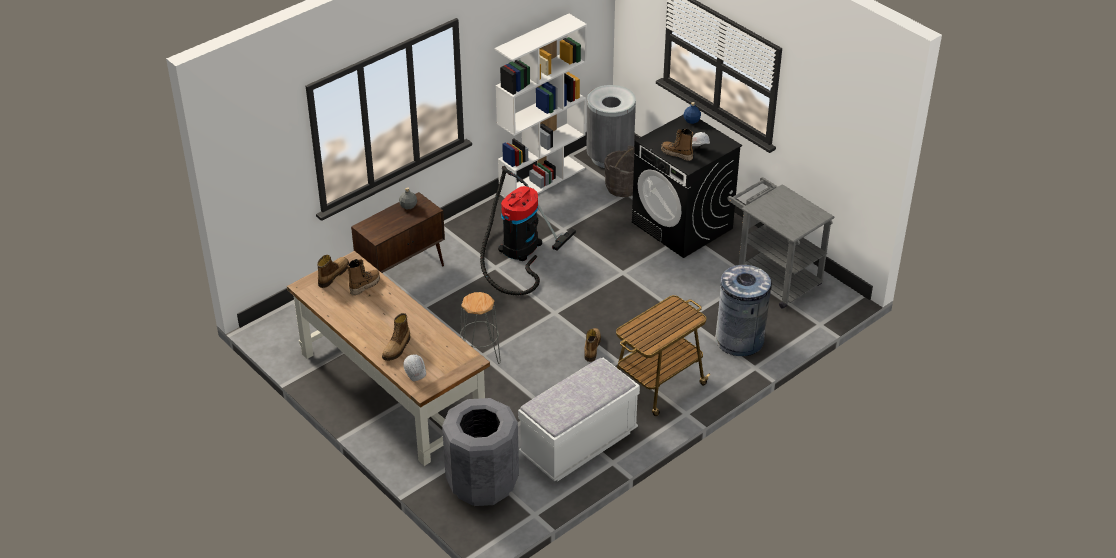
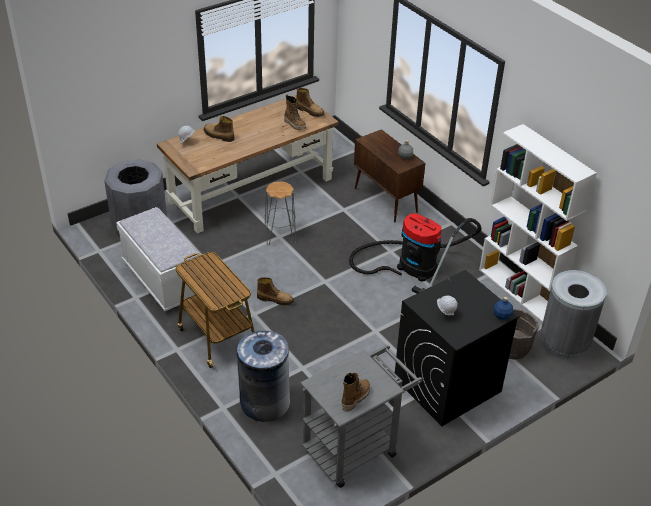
camera: 95 degrees right, 0 degrees up
boot [661,129,694,161] -> boot moved to [342,373,370,412]

